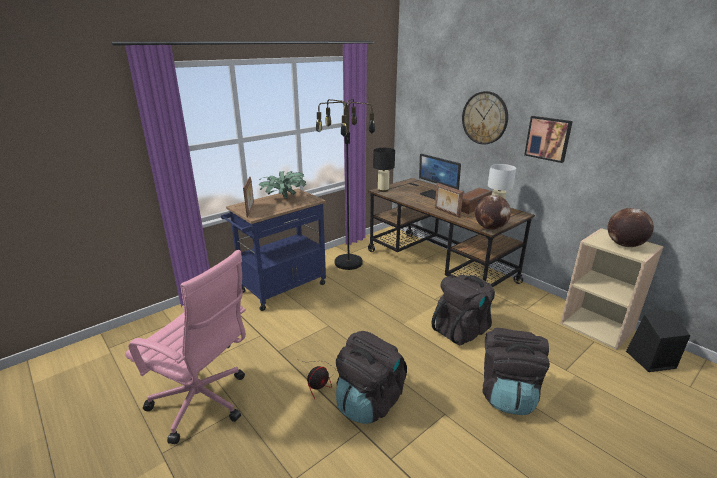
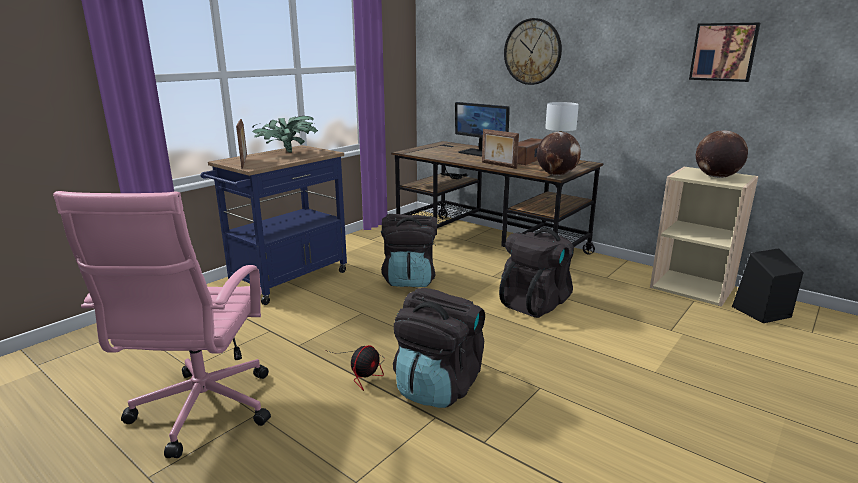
camera: 10 degrees left, 5 degrees down
pink office chair [125,250,246,444] -> pink office chair turned 75 degrees clockwise [53,191,271,458]
floor lamp [316,99,375,270] -> none
black table lamp [373,148,395,192] -> none
black backpack [482,328,550,415] -> black backpack moved to [381,214,437,287]
picture [524,116,573,163] -> picture moved to [689,23,760,82]

